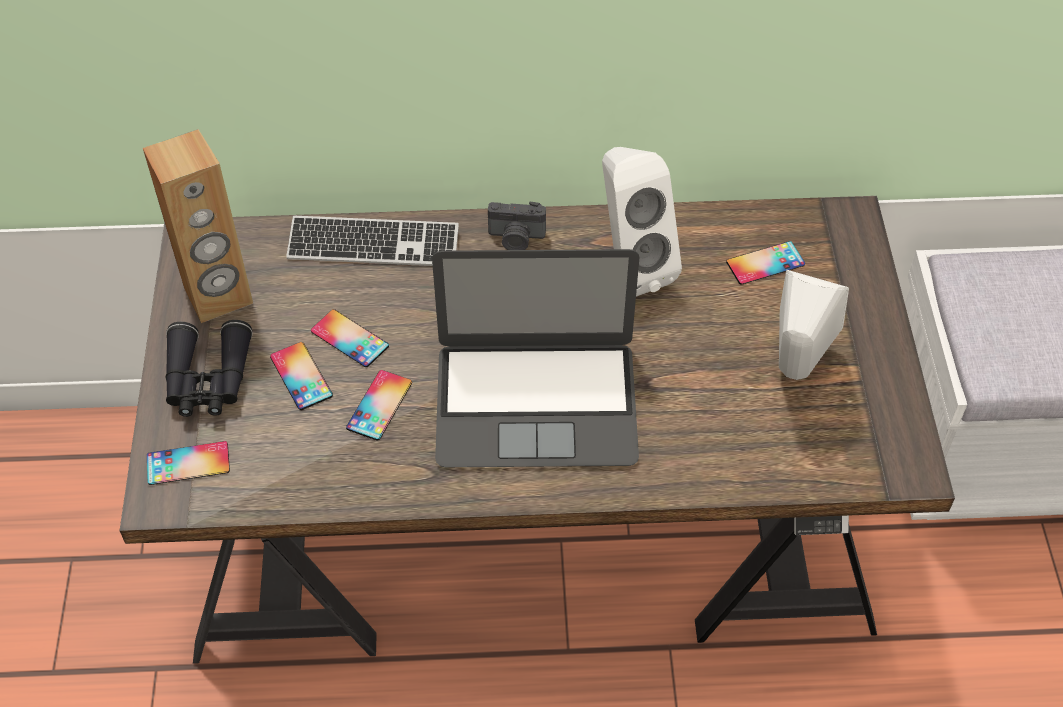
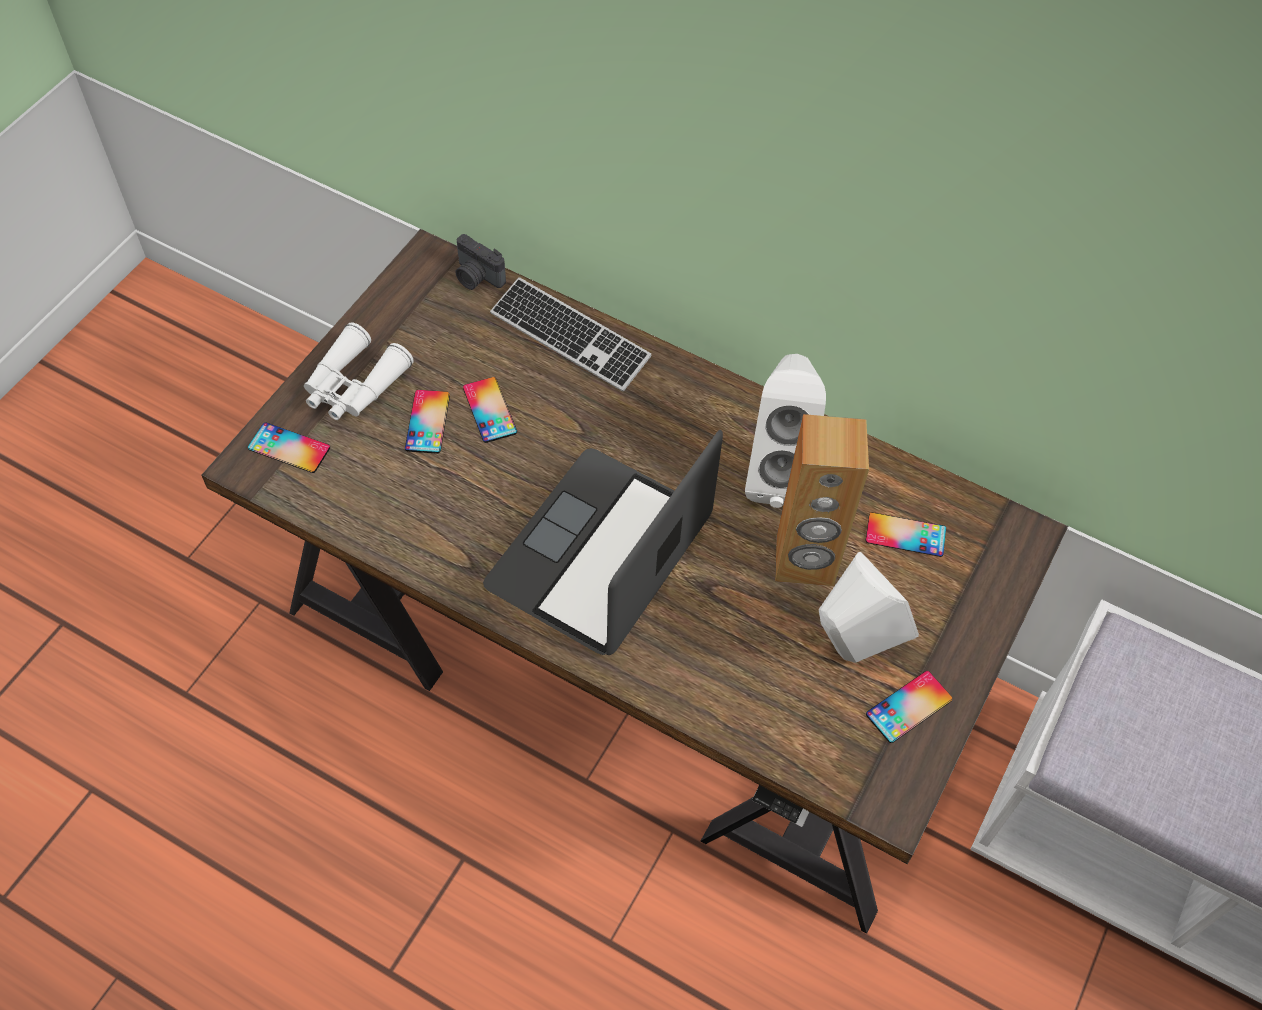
camera: 30 degrees right, 5 degrees up
brown speaker [143,129,253,323] -> brown speaker moved to [775,414,869,586]
black binoculars [165,320,253,417] -> white binoculars [304,322,414,420]
phone [346,370,412,441] -> phone moved to [866,671,952,743]
laptop [432,249,640,467] -> laptop turned 90 degrees clockwise [483,430,723,655]
camera [488,201,546,250] -> camera moved to [455,234,506,290]

